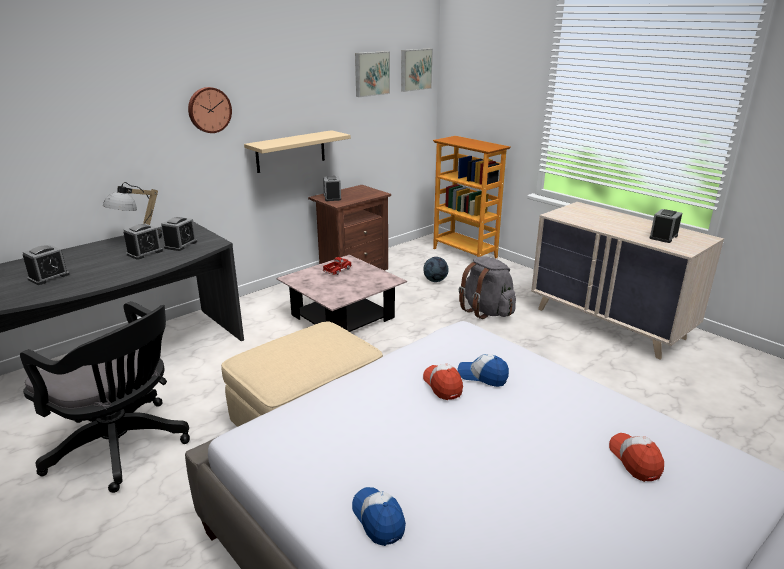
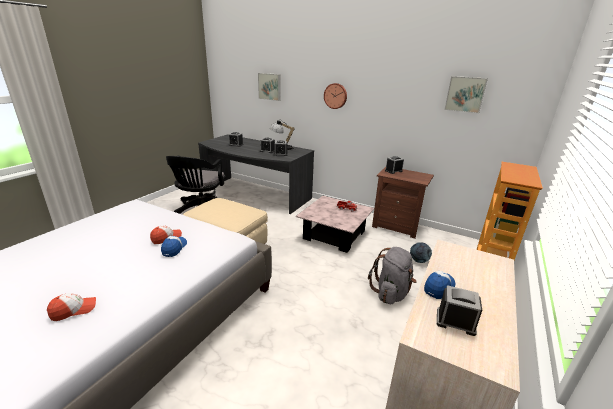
camera: 70 degrees right, 0 degrees up
beige shelf [244,130,351,173] -> none
cap [352,487,406,546] -> cap moved to [424,271,455,299]
picture [401,49,433,92] -> picture moved to [258,73,280,101]

